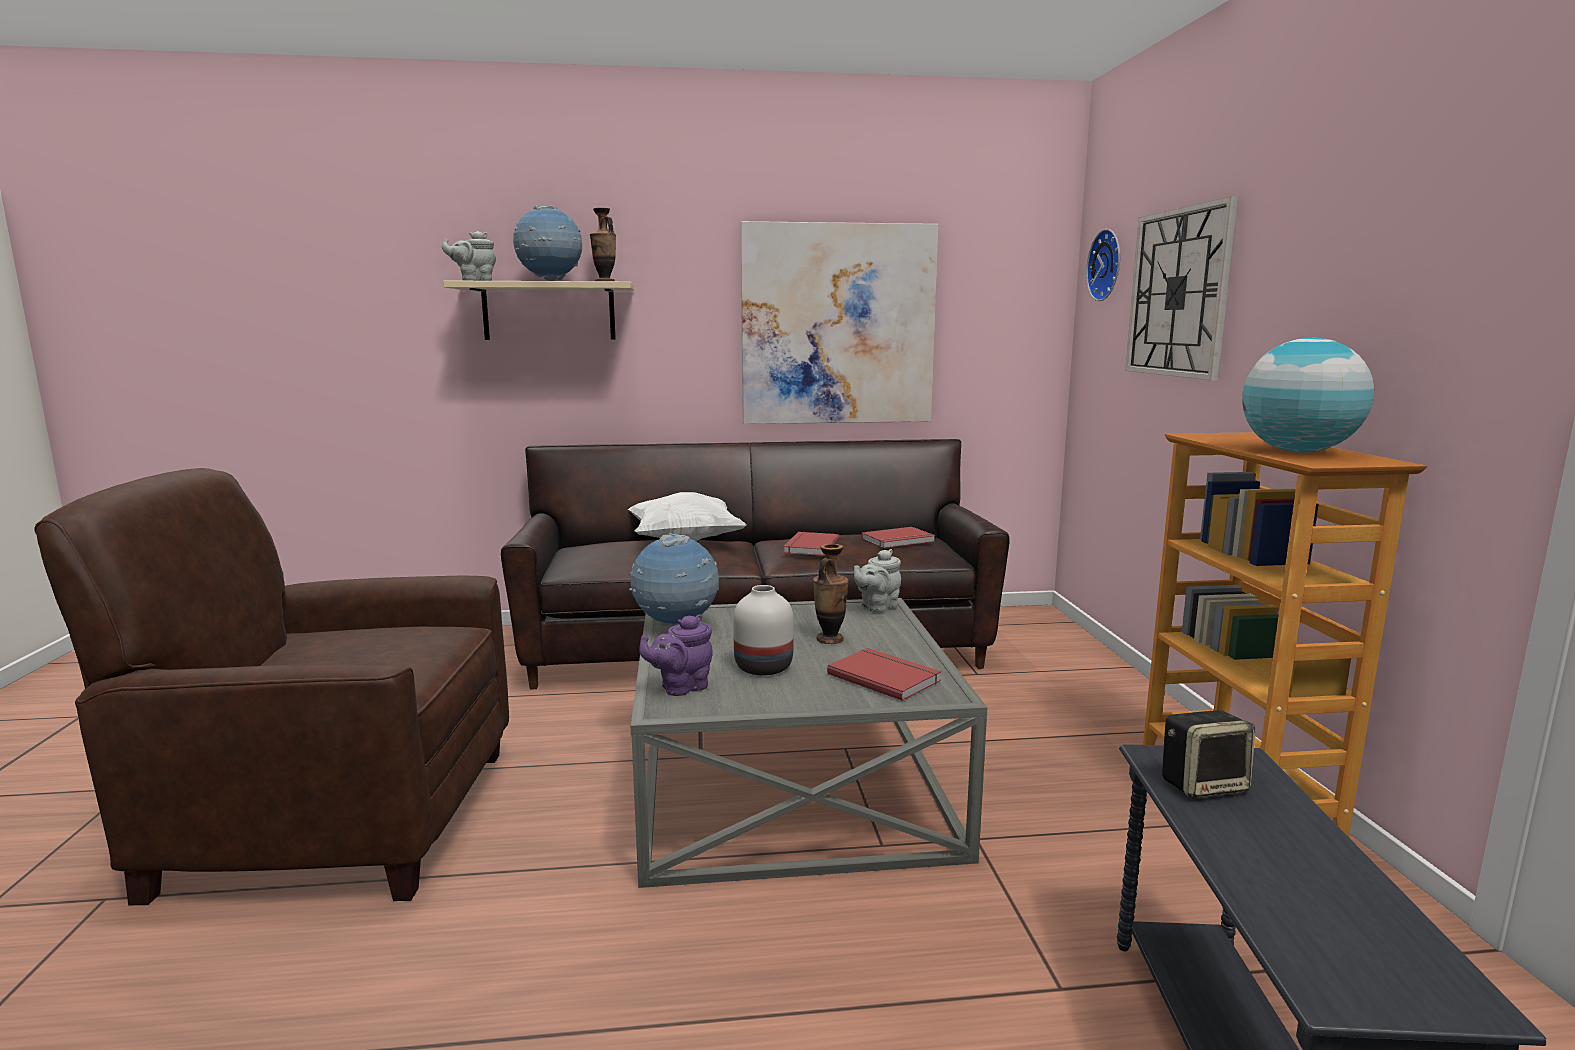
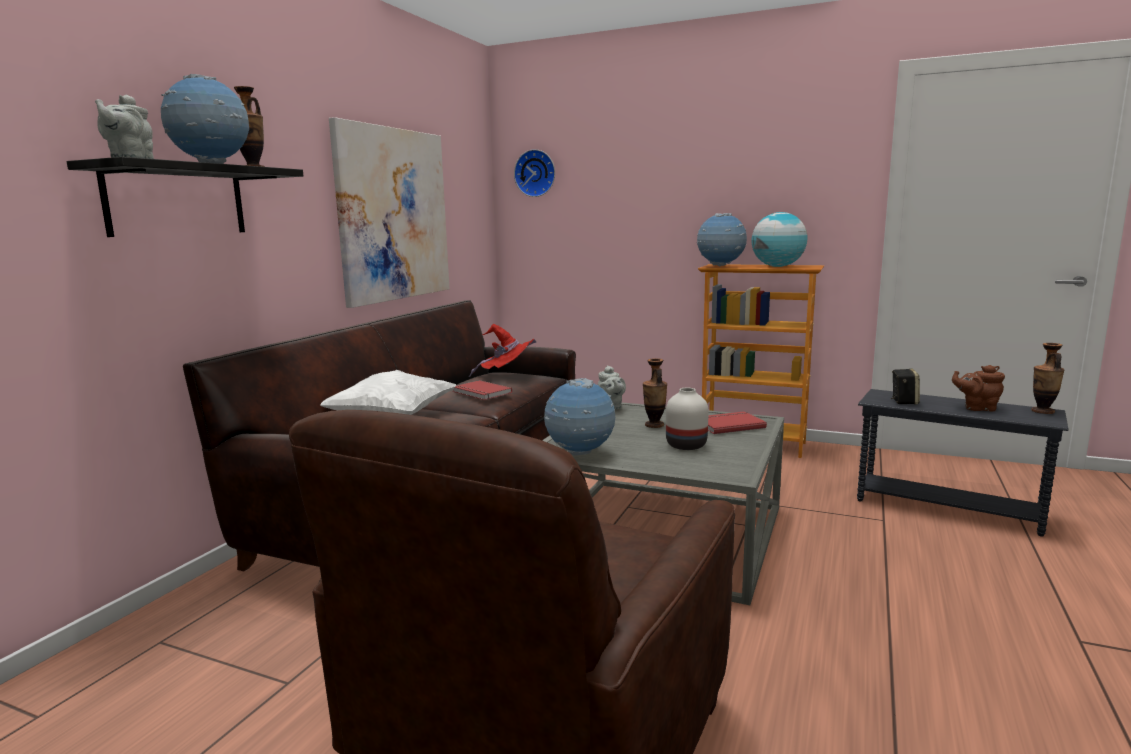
camera: 60 degrees left, 0 degrees up
beige shelf [443,280,634,340] -> black shelf [67,157,303,237]
purple teapot [639,614,713,696] -> none
red book [861,527,935,548] -> red hat [469,324,536,377]
wall clock [1125,196,1238,380] -> none
none -> globe [697,213,747,267]
none -> brown teapot [952,365,1005,411]
none -> vase [1031,343,1064,414]

